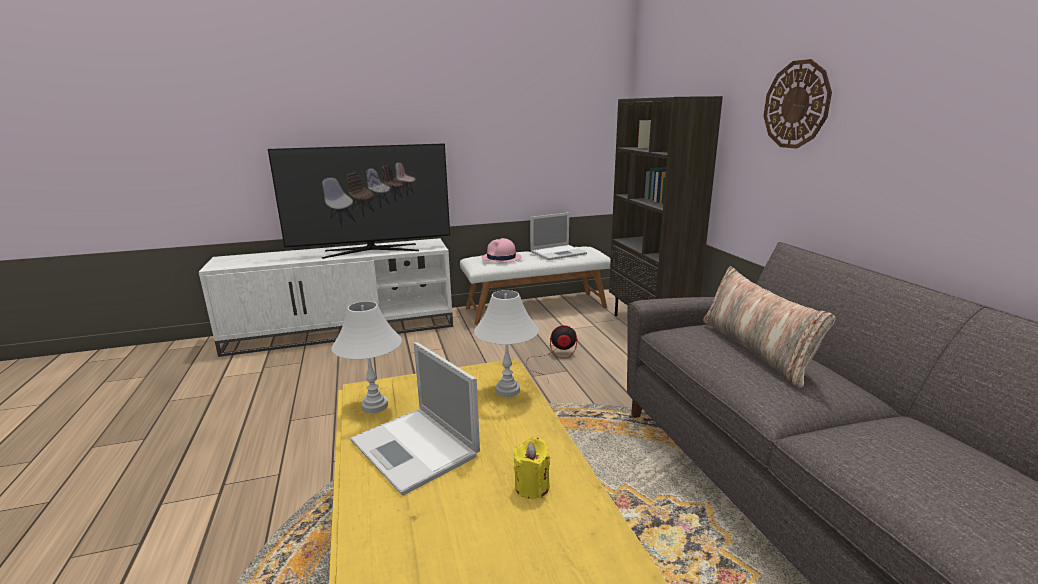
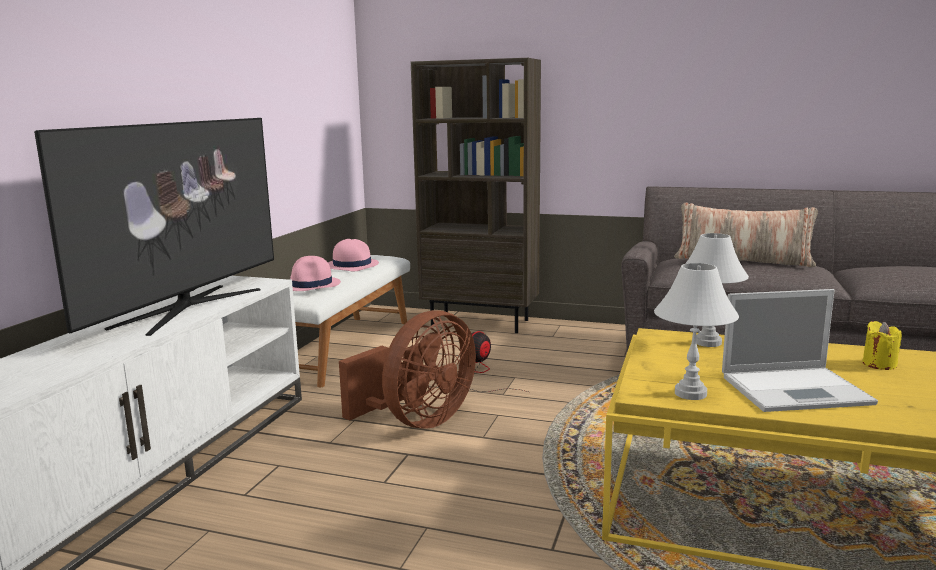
camera: 55 degrees left, 5 degrees down
laptop [530,212,587,260] -> pink hat [328,239,379,271]
wall clock [764,59,832,149] -> none
none -> brown fan [339,310,476,429]

